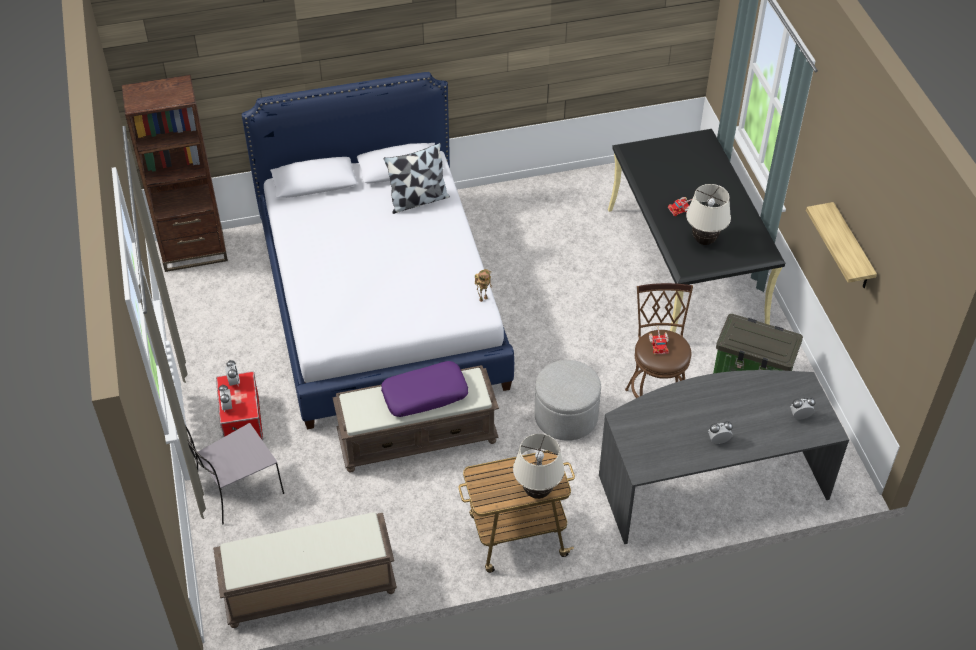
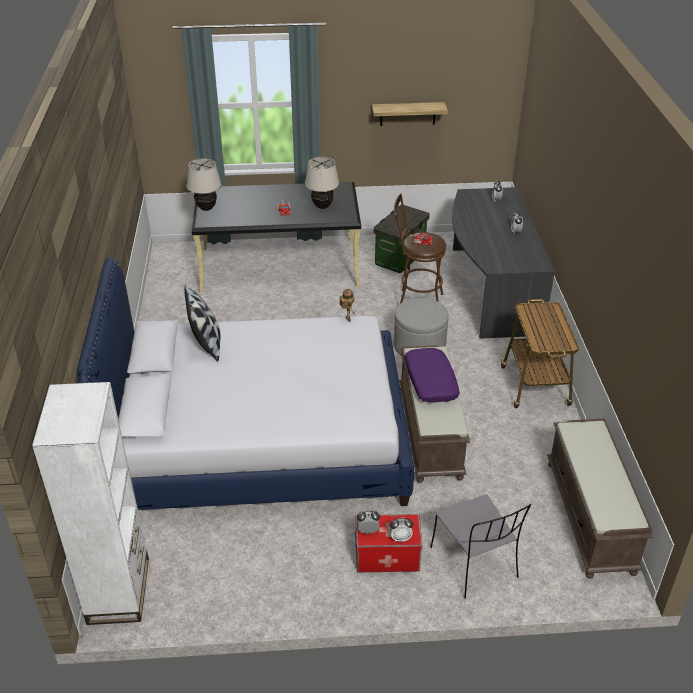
camera: 80 degrees left, 10 degrees down
brown bookcase [122,75,228,272] -> white bookcase [32,382,149,625]
beige table lamp [513,434,565,499] -> beige table lamp moved to [187,158,222,211]

